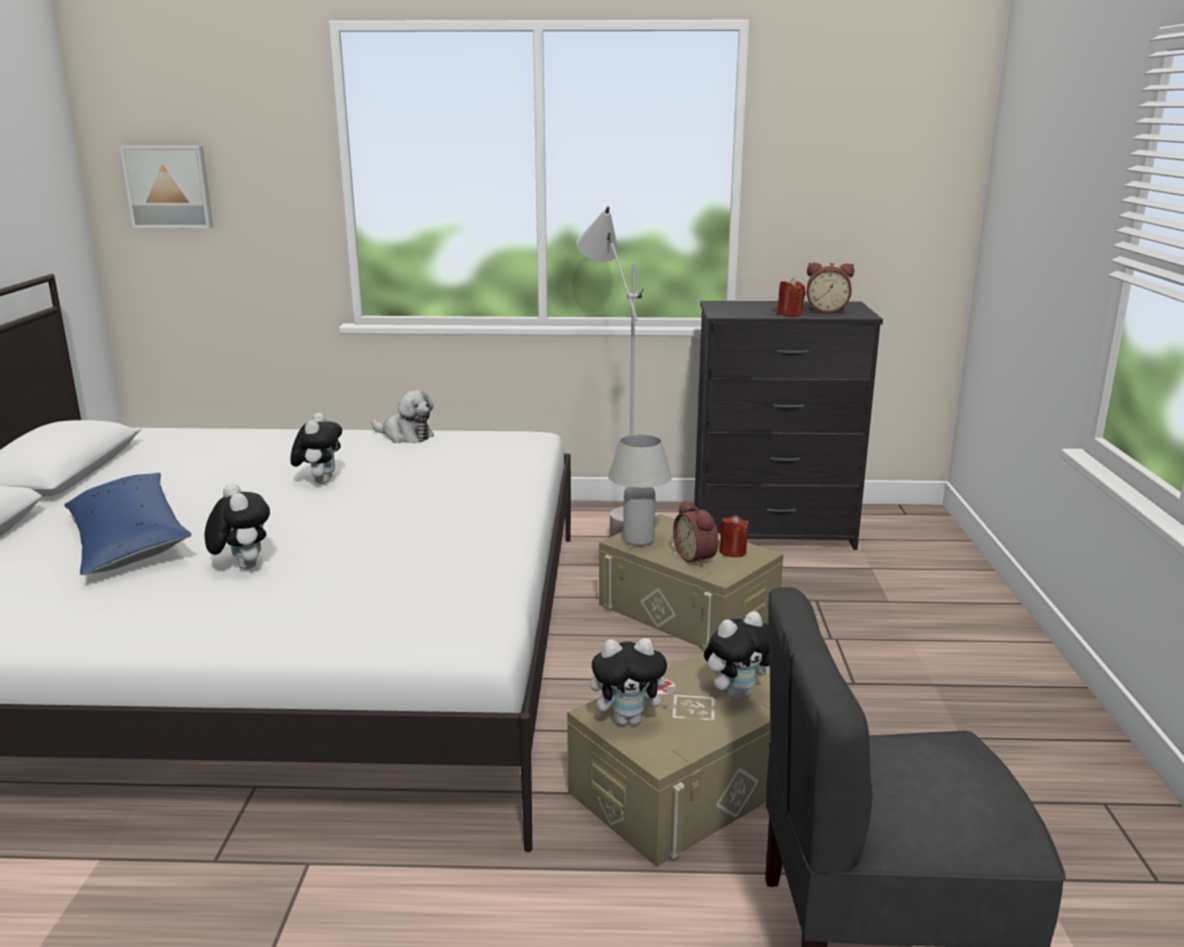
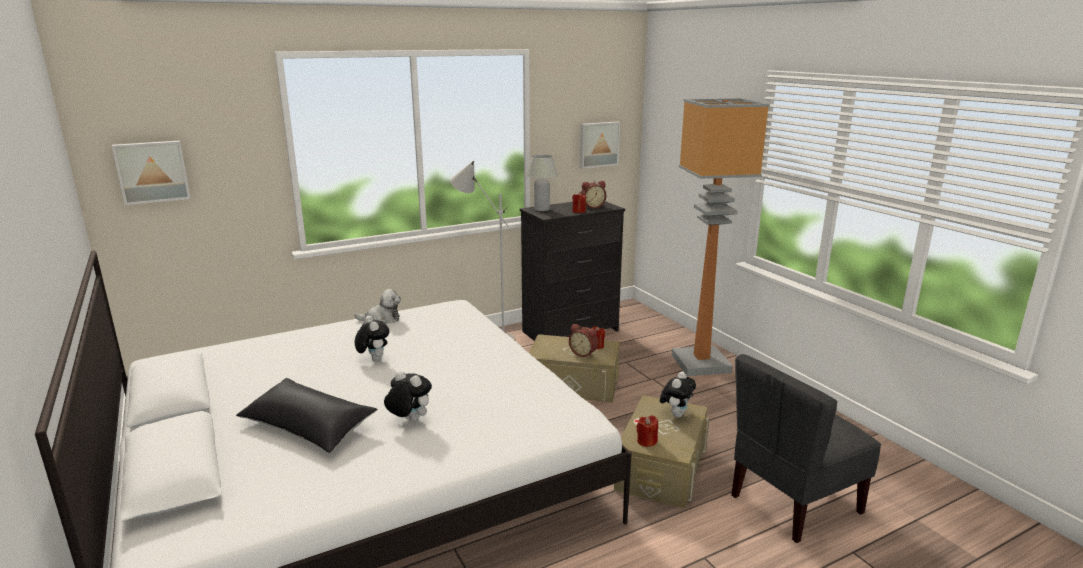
camera: 30 degrees left, 0 degrees up
blue pillow [64,473,192,575] -> black pillow [236,378,378,453]
plush toy [590,638,675,725] -> red candle [636,415,658,447]
white table lamp [608,434,672,546] -> white table lamp moved to [526,155,558,211]
none -> picture [580,121,620,169]
none -> floor lamp [672,98,770,376]

